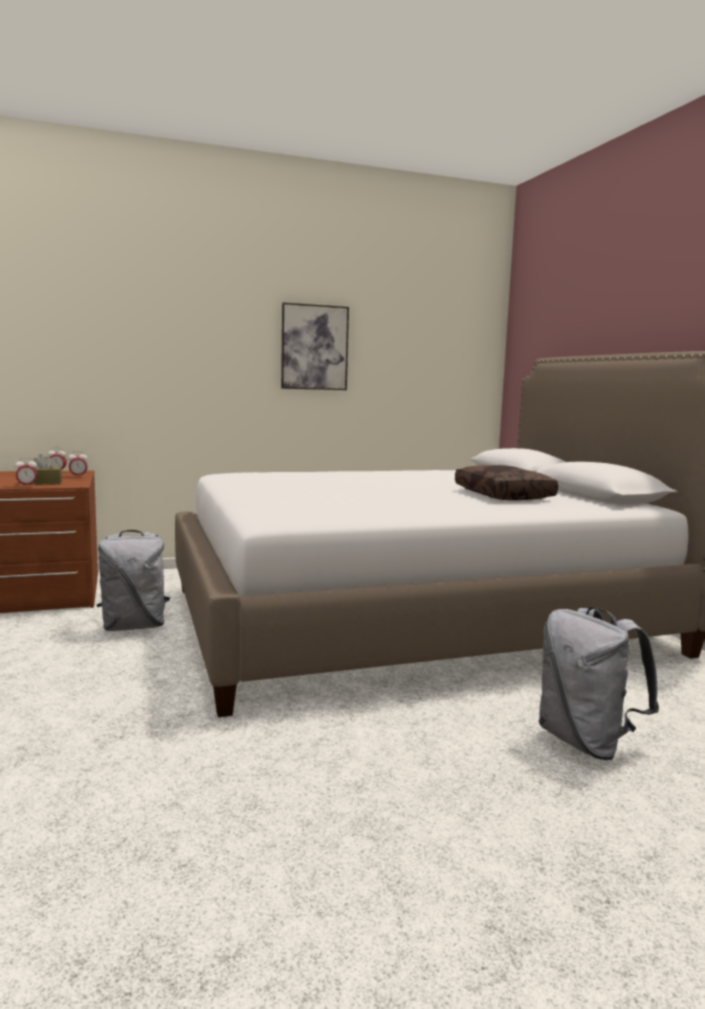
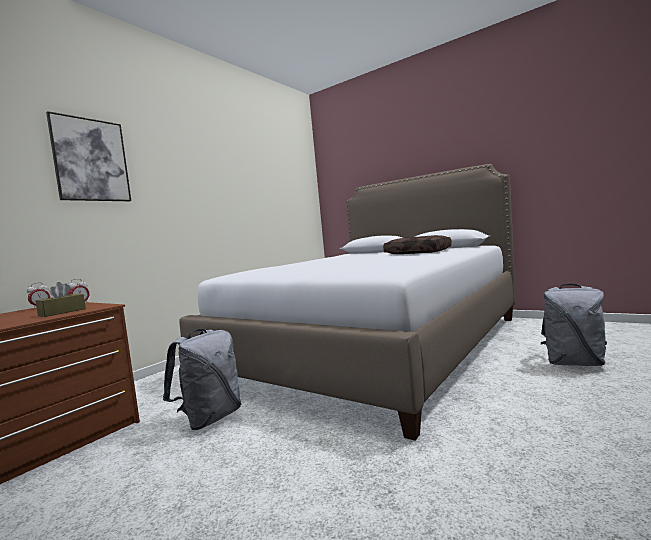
camera: 35 degrees left, 5 degrees down
alarm clock [15,458,37,487] -> none
picture [281,303,349,390] -> picture moved to [46,111,131,201]

